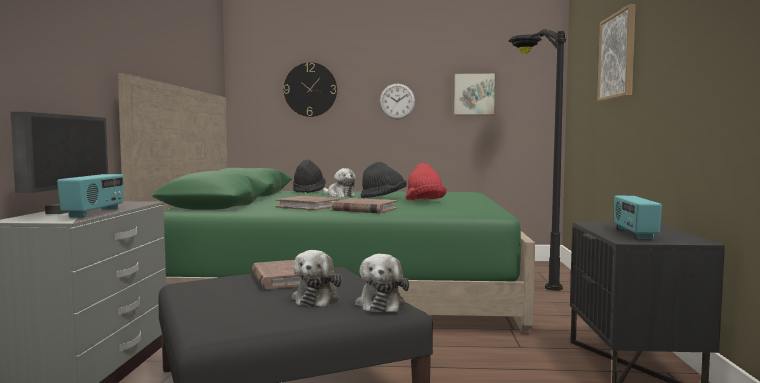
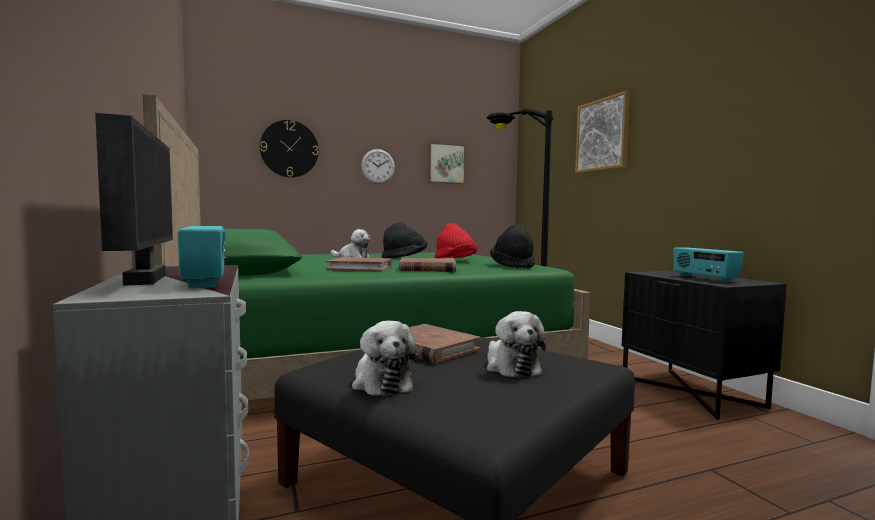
camera: 25 degrees left, 0 degrees up
black hat [293,160,326,193] -> black hat moved to [490,225,535,269]
plush toy [355,254,409,312] -> plush toy moved to [352,321,419,396]

